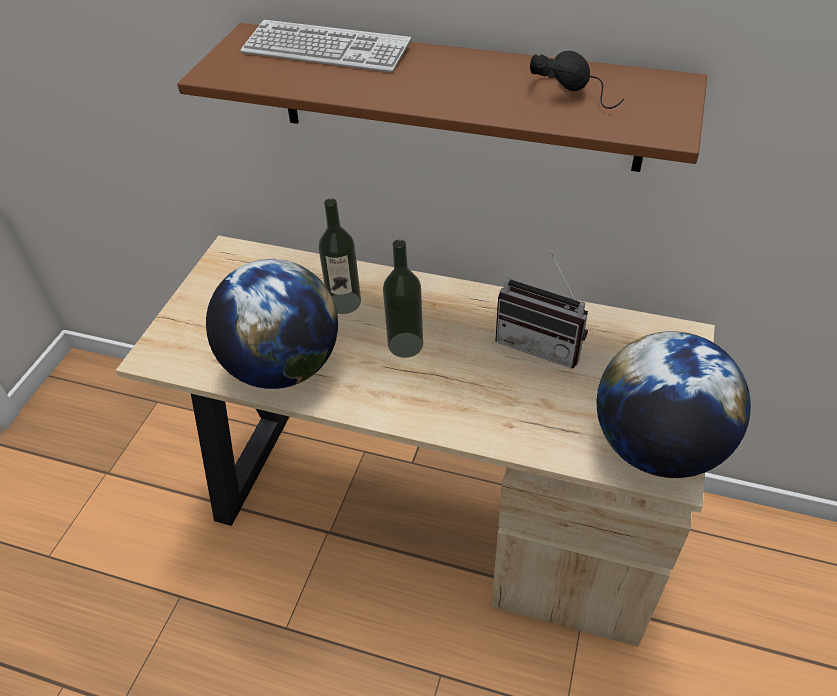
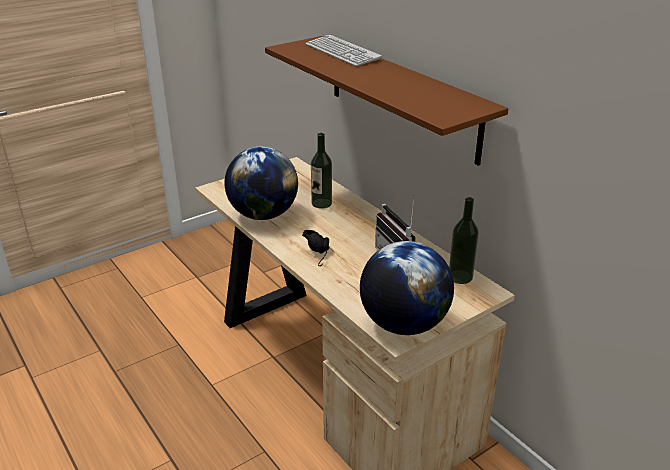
camera: 35 degrees right, 15 degrees down
bottle [383,240,423,358] -> bottle moved to [449,197,479,284]
black headphones [530,51,624,109] -> black headphones moved to [302,230,329,266]

